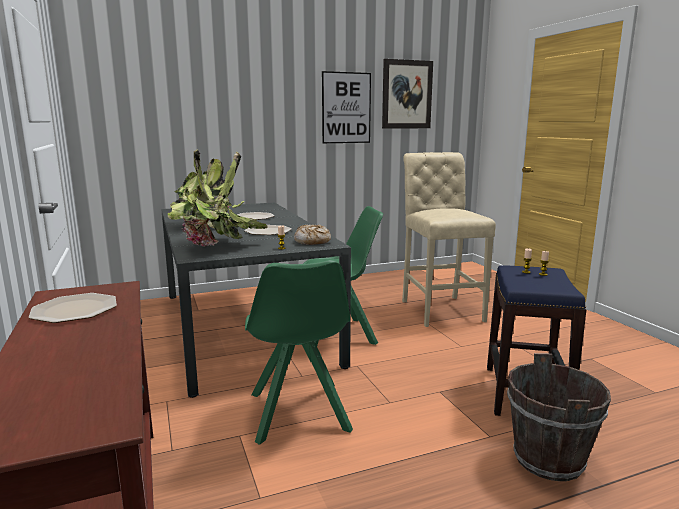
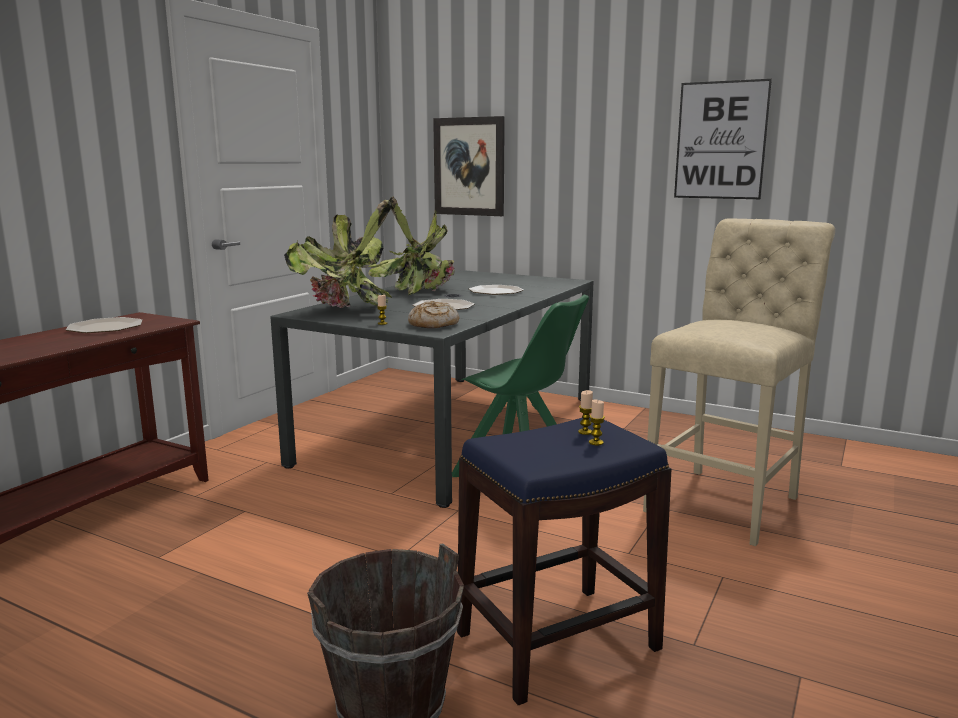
camera: 50 degrees right, 0 degrees up
green chair [245,259,353,445] -> none
picture [382,59,433,129] -> picture moved to [433,116,505,216]

